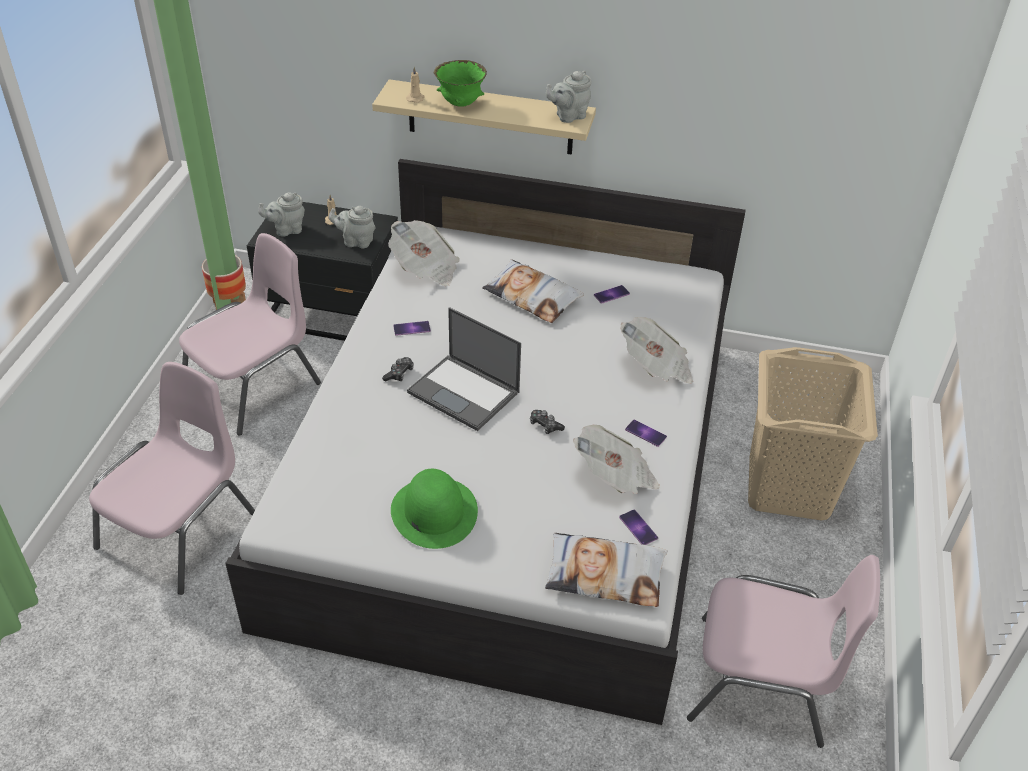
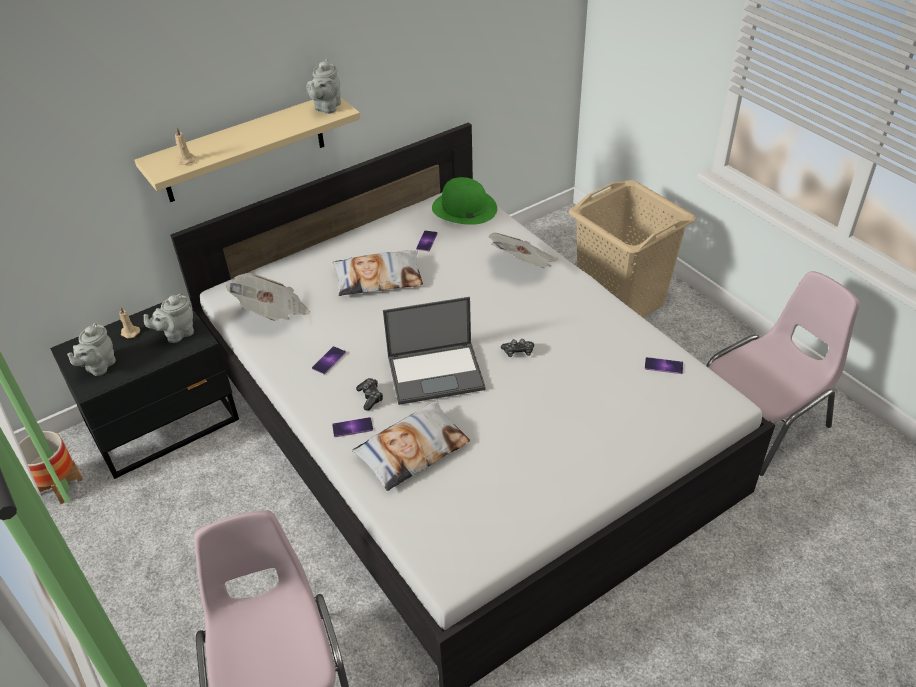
camera: 45 degrees left, 0 degrees up
pink chair [179,233,321,436] -> none
green hat [391,469,478,549] -> green hat moved to [432,177,497,225]
green bowl [434,60,487,107] -> none
pillow [545,533,668,607] -> pillow moved to [352,401,470,491]
newspaper [573,425,660,494] -> none
phone [625,420,667,447] -> phone moved to [332,417,373,437]

